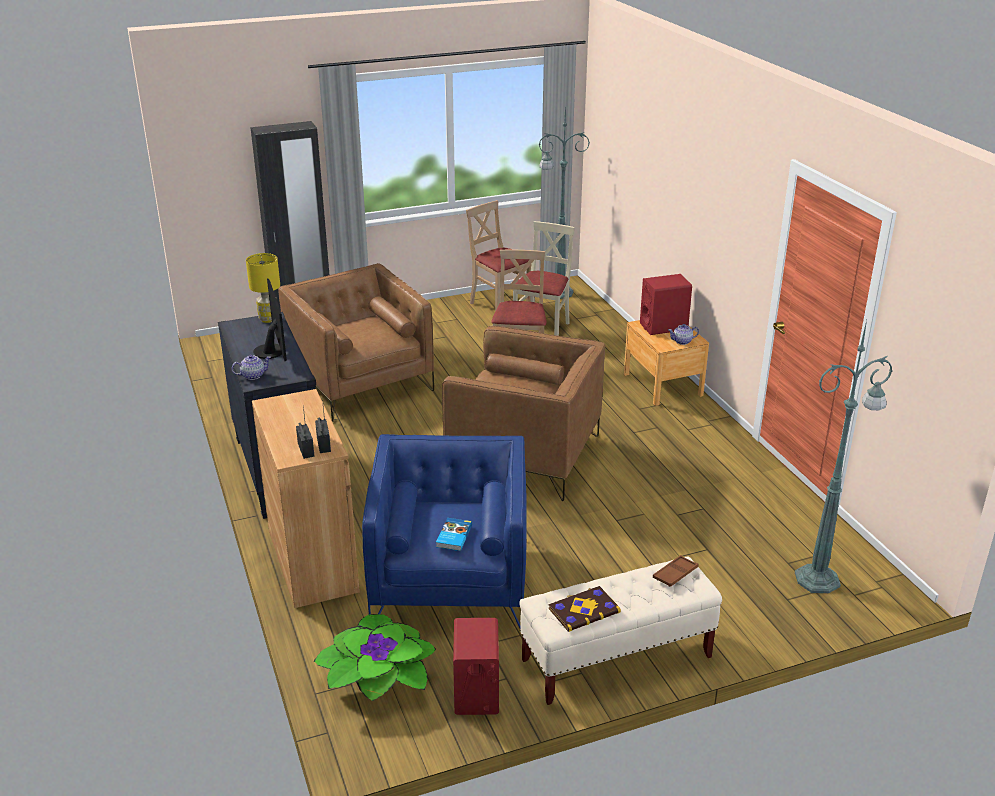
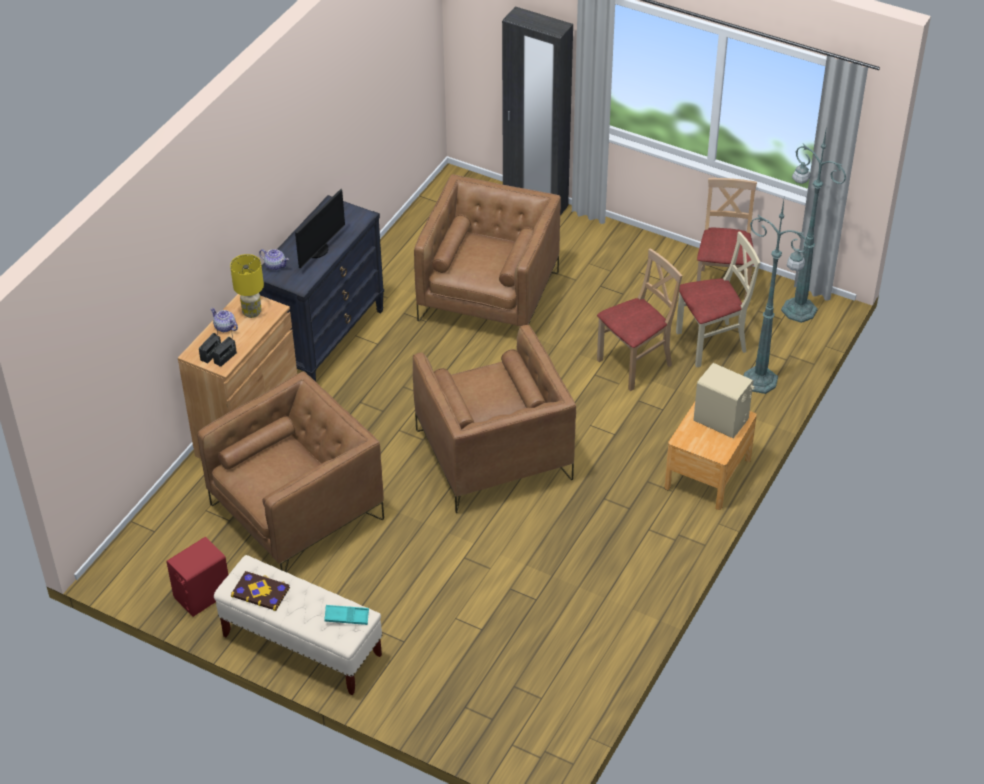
camera: 50 degrees right, 15 degrees up
yellow table lamp [246,253,280,323] -> yellow table lamp moved to [230,254,264,318]
potted plant [314,614,436,701] -> none
blue armchair [362,434,526,628] -> brown armchair [197,372,384,572]
book [436,518,472,551] -> none
red speaker [640,274,692,335] -> beige speaker [693,363,754,438]
brown tray [653,555,698,587] -> turquoise tray [324,605,369,625]
teapot [668,324,699,345] -> teapot moved to [210,308,238,332]
green floor lamp [795,320,892,593] -> green floor lamp moved to [744,200,809,394]

